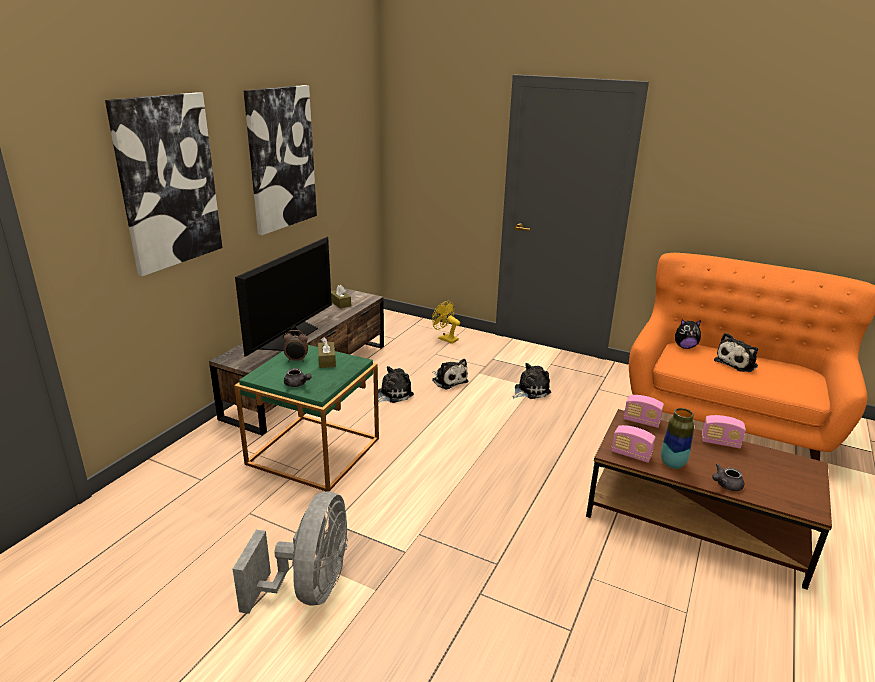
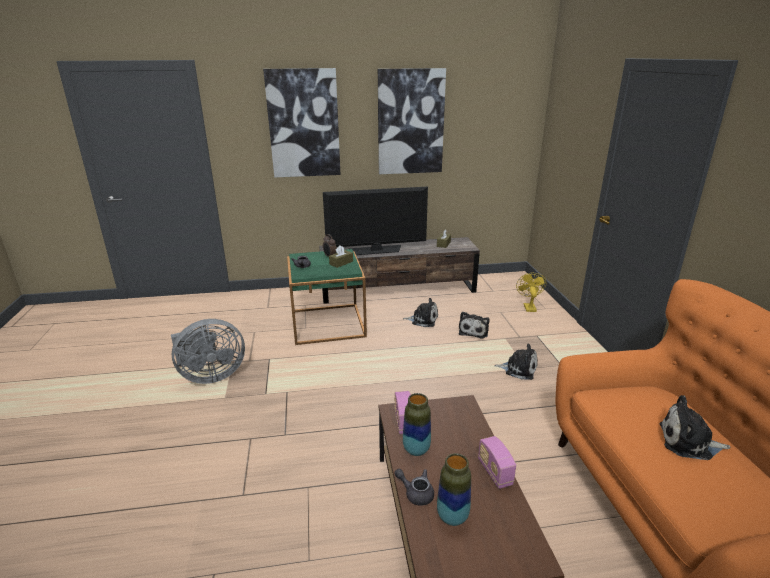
camera: 55 degrees right, 0 degrees up
radio [623,395,664,428] -> none
plush toy [675,319,701,349] -> none
none -> vase [437,453,471,526]

